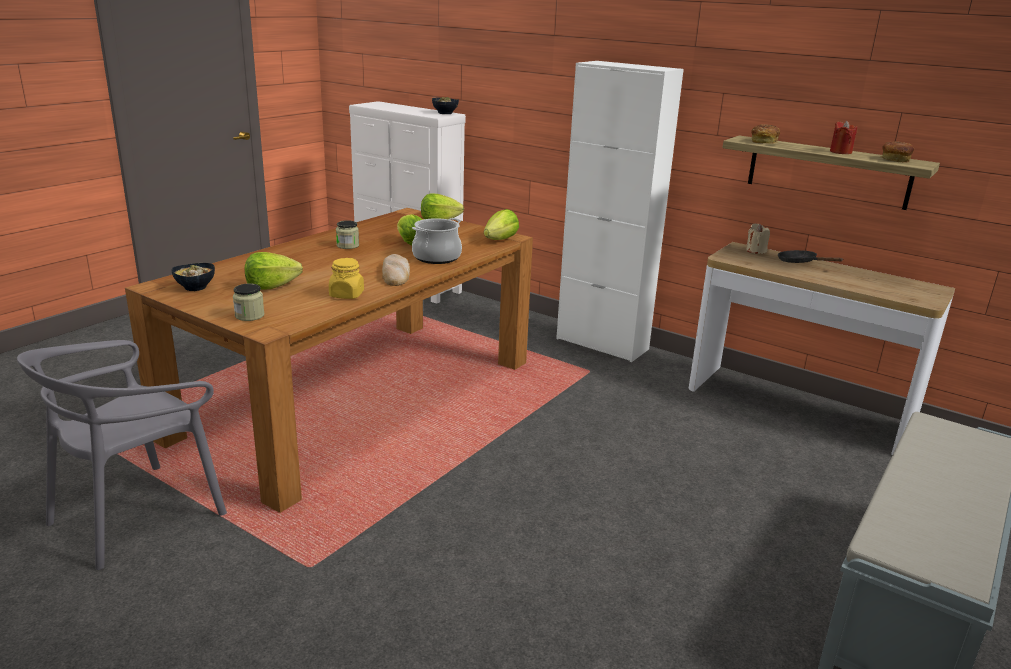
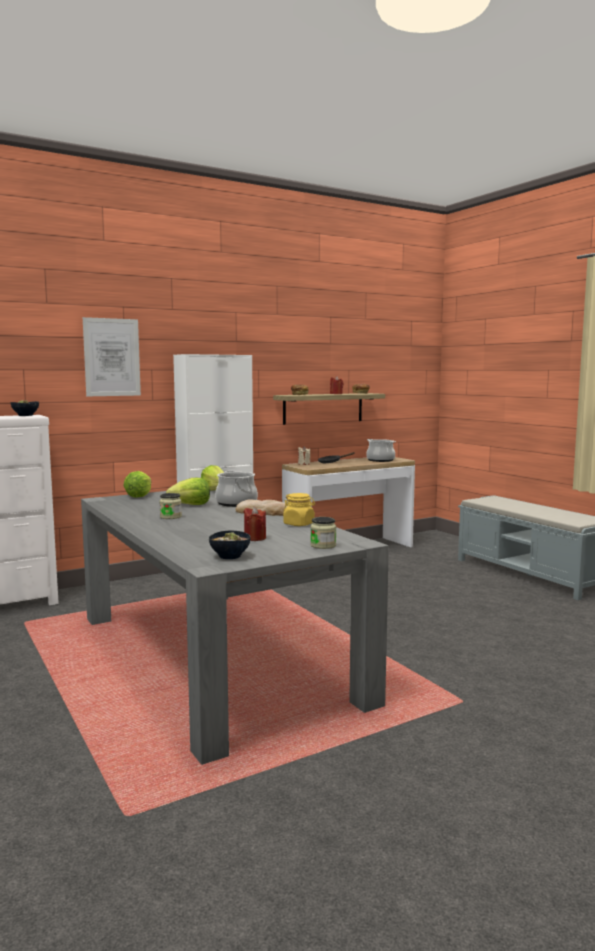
camera: 65 degrees left, 15 degrees down
grey chair [17,340,227,570] -> none
brown dining table [125,208,533,513] -> grey dining table [81,490,389,765]
lettuce [245,252,303,289] -> red candle [244,507,266,541]
none -> picture [83,317,141,396]
none -> cooking pot [366,439,396,462]

